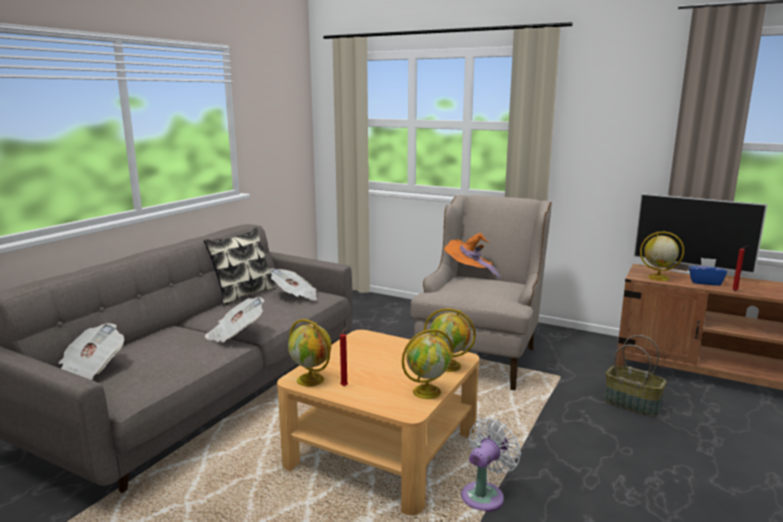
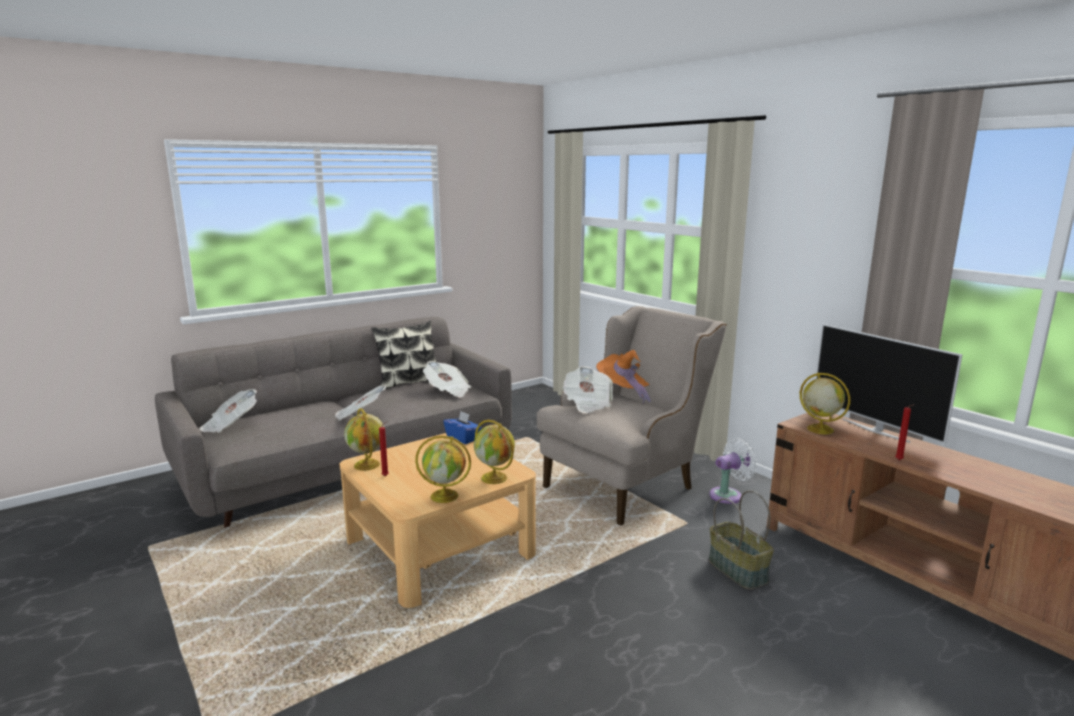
camera: 25 degrees right, 0 degrees up
white fan [461,418,521,512] -> white fan moved to [709,438,757,504]
blue tissue box [689,258,727,286] -> blue tissue box moved to [443,411,481,444]
none -> newspaper [562,366,613,413]

